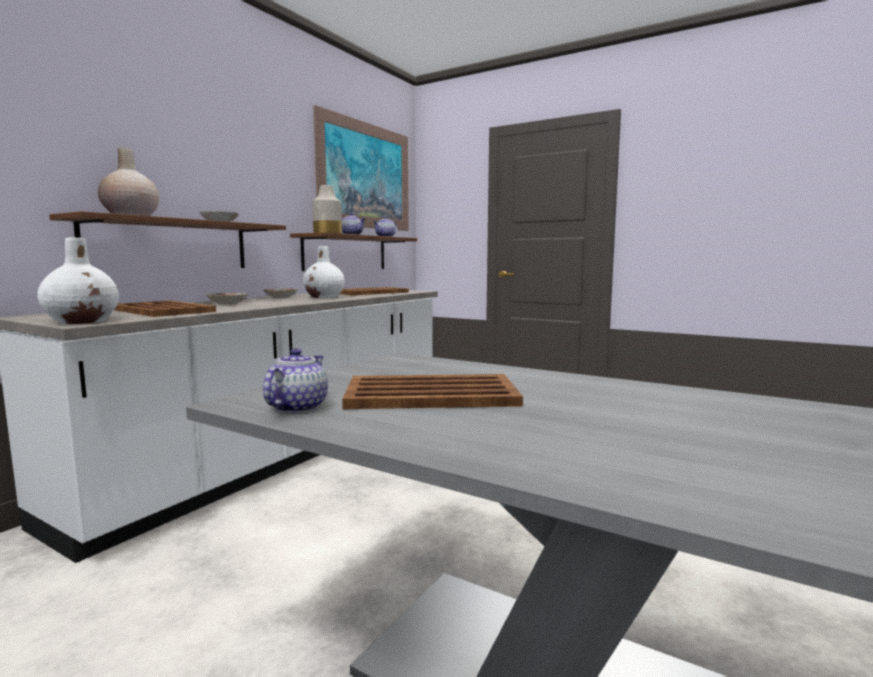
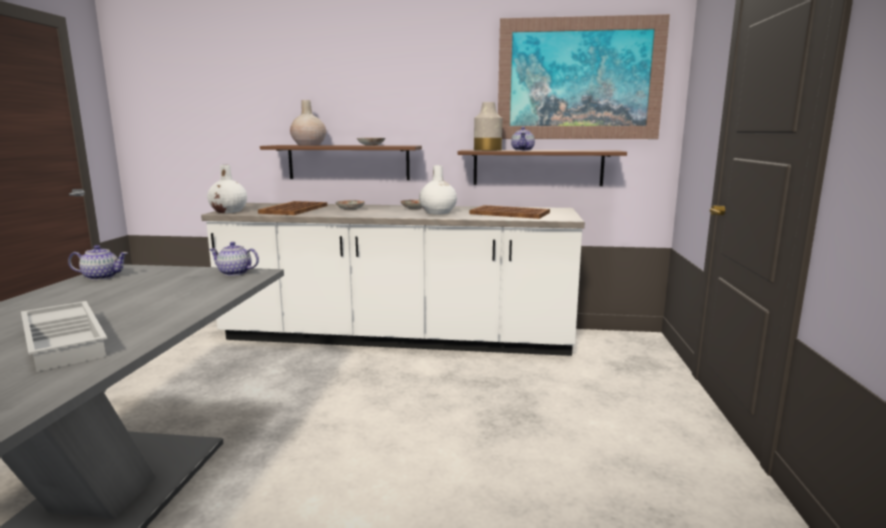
camera: 65 degrees right, 5 degrees up
brown tray [342,374,523,409] -> none
teapot [373,216,398,237] -> teapot moved to [209,242,259,276]
none -> white tray [21,301,107,372]

